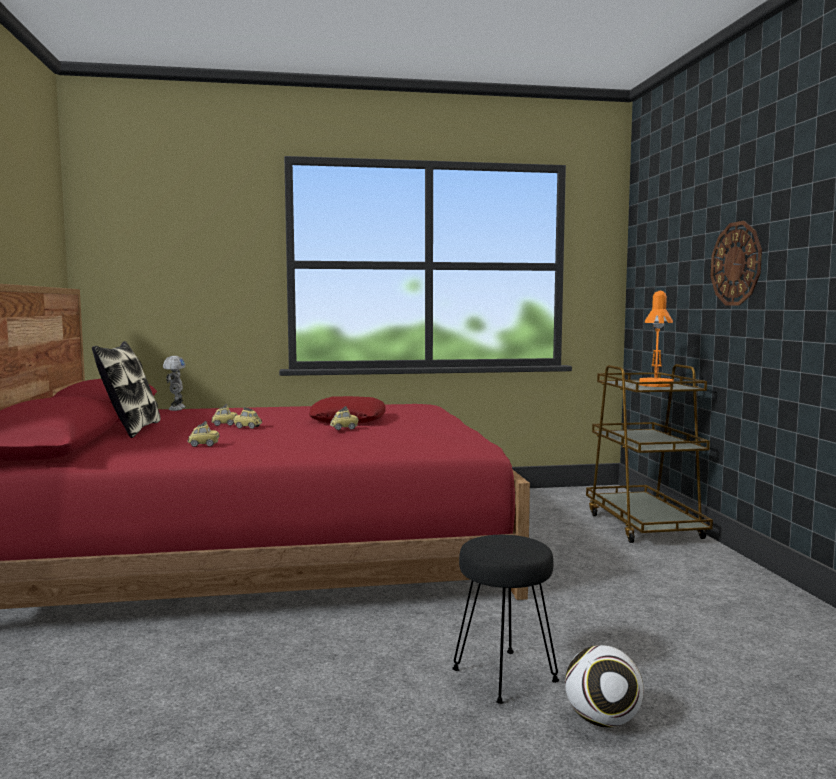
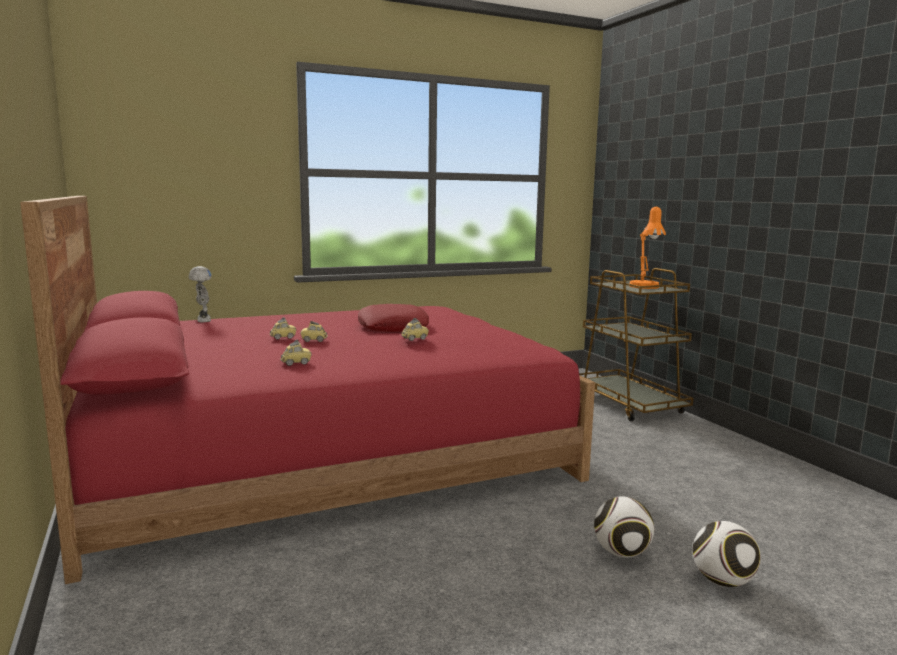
camera: 15 degrees left, 5 degrees up
pillow [92,341,161,438] -> none
black stool [452,535,559,704] -> football [594,496,654,557]
wall clock [710,221,762,306] -> none

